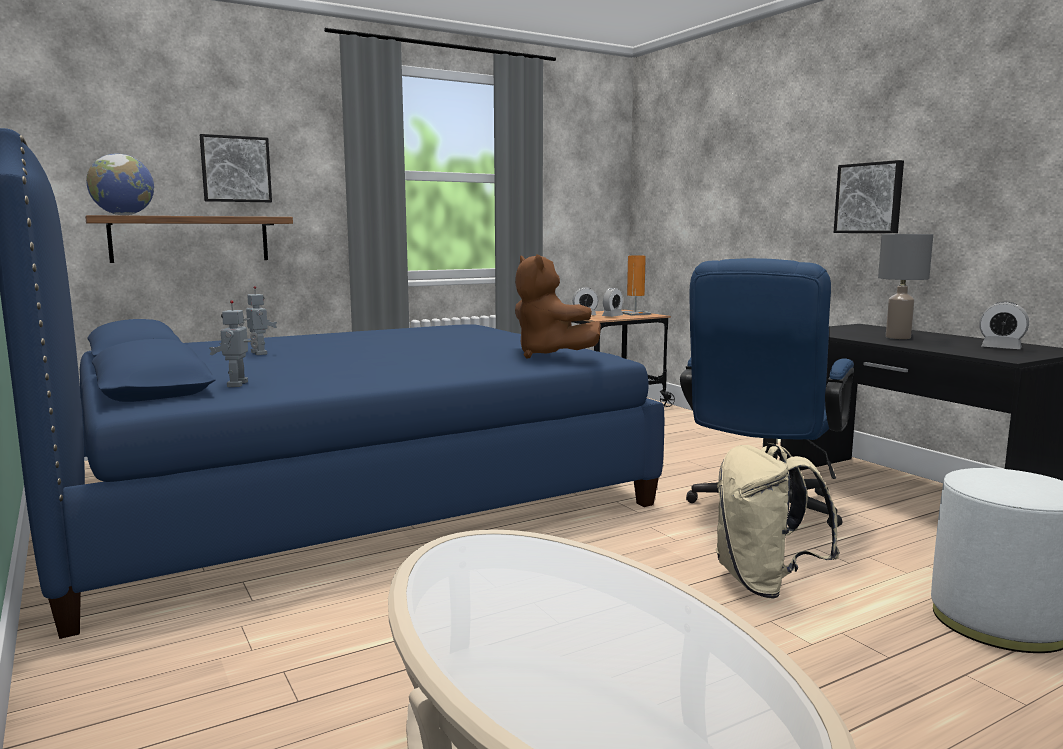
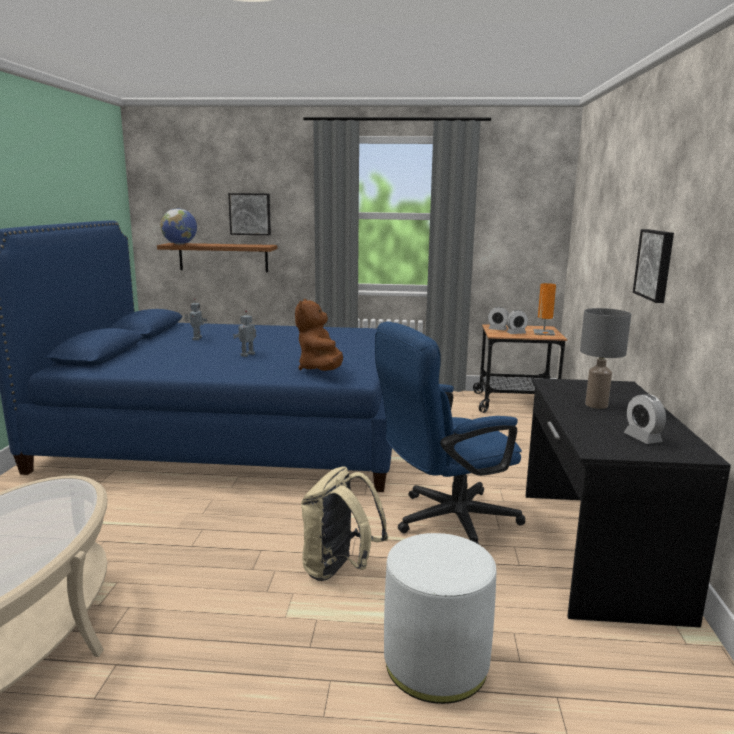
camera: 35 degrees right, 5 degrees up
toy robot [209,300,258,387] -> toy robot moved to [233,311,256,357]

